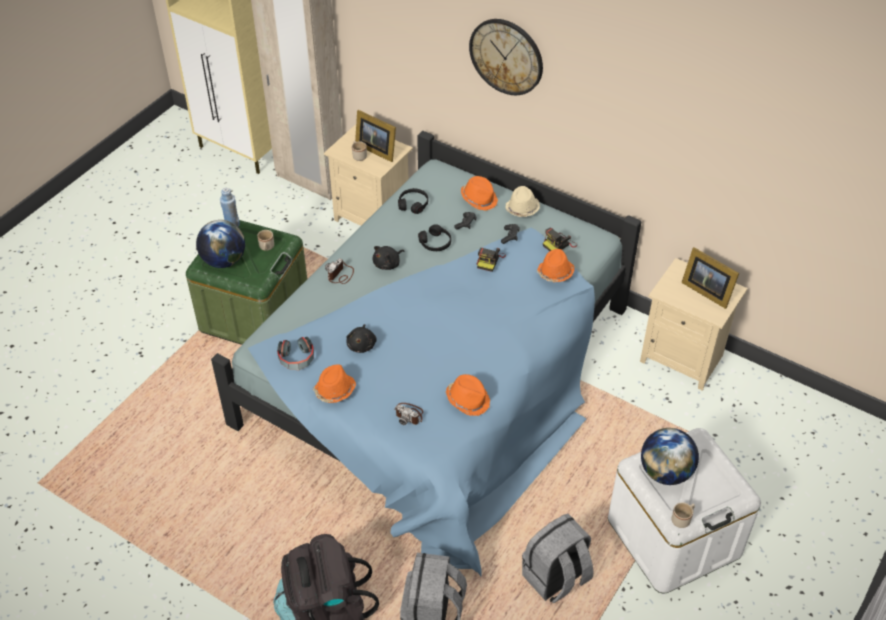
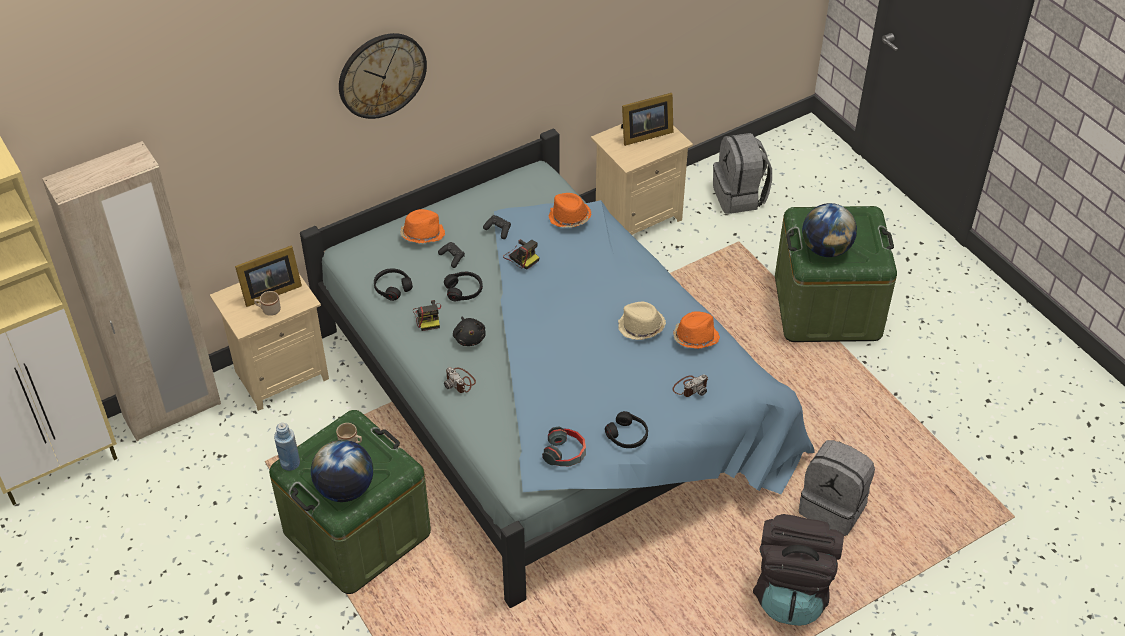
camera: 65 degrees left, 0 degrees up
orange hat [313,364,356,403] -> black headphones [605,411,648,448]
black plush toy [346,324,377,353] -> none
beige hat [506,186,540,217] -> beige hat moved to [618,302,666,340]
grey backpack [522,514,594,604] -> grey backpack moved to [713,133,772,214]
camera [543,228,577,251] -> camera moved to [413,300,441,331]
white storage box [608,428,761,594] -> green storage box [775,206,897,342]
beige mug [672,502,695,528] -> none

